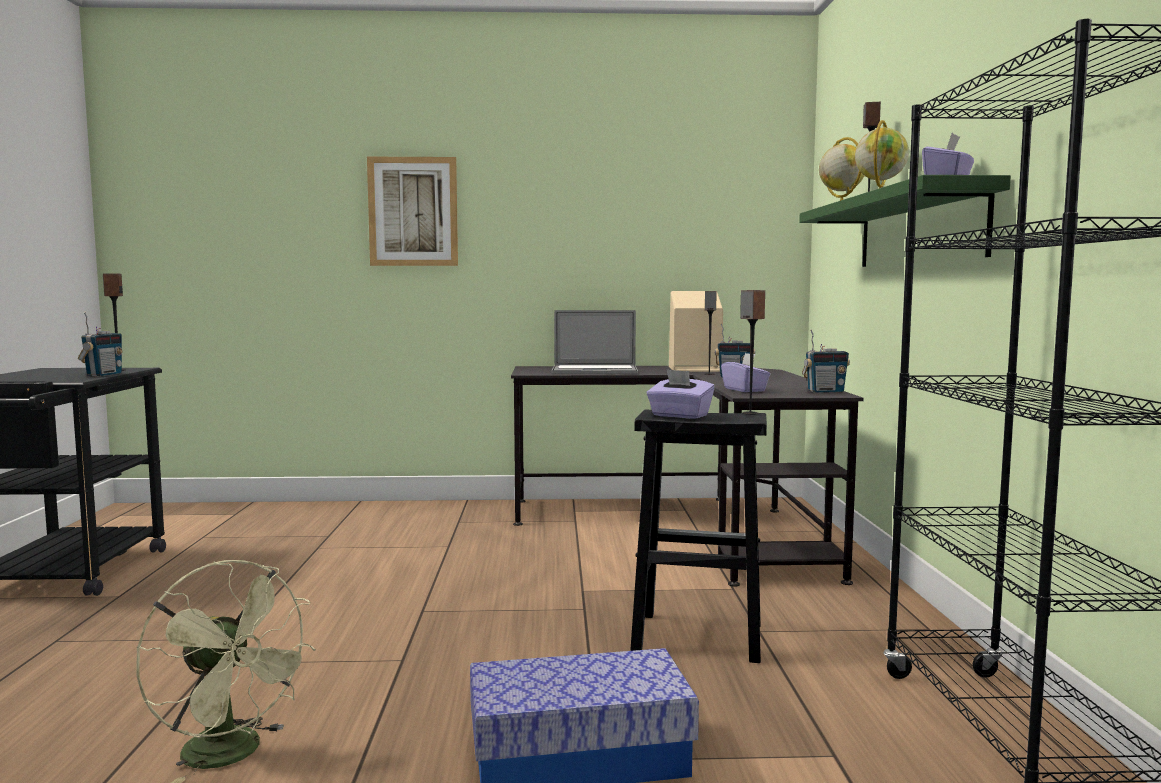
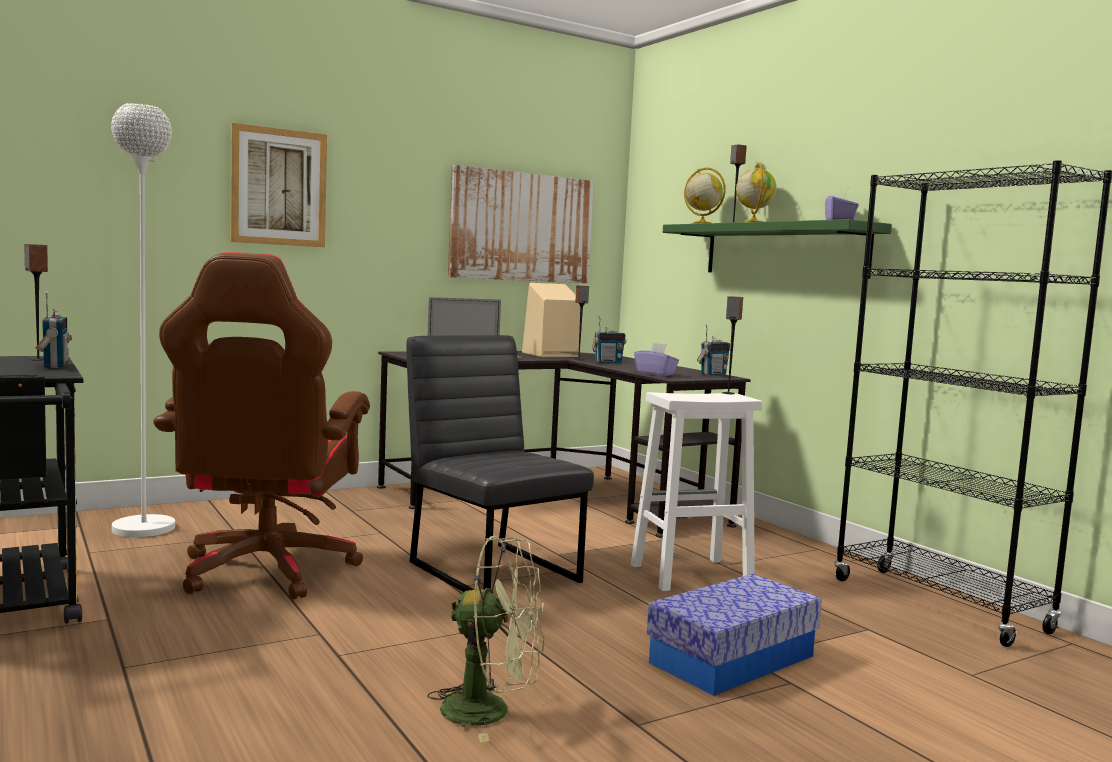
camera: 30 degrees left, 0 degrees up
black stool [630,410,767,663] -> white stool [631,392,762,591]
purple tissue box [647,369,715,419] -> none
none -> white floor lamp [111,103,175,537]
none -> brown office chair [153,252,370,599]
none -> grey chair [406,335,594,592]
none -> picture [448,165,594,283]

